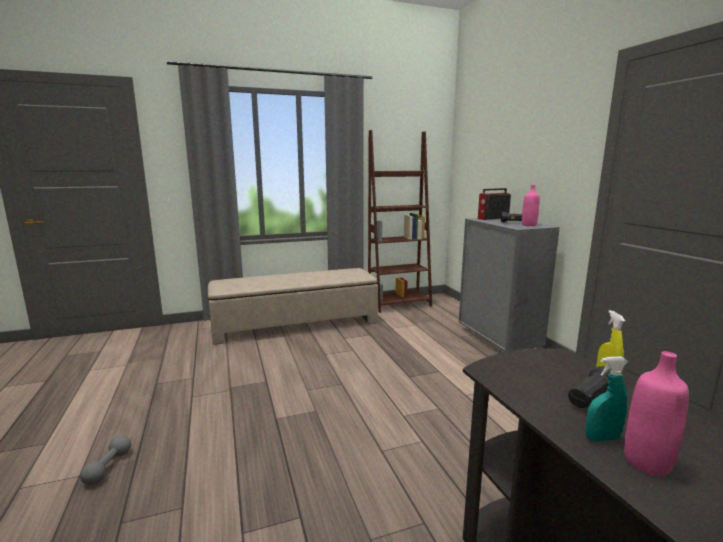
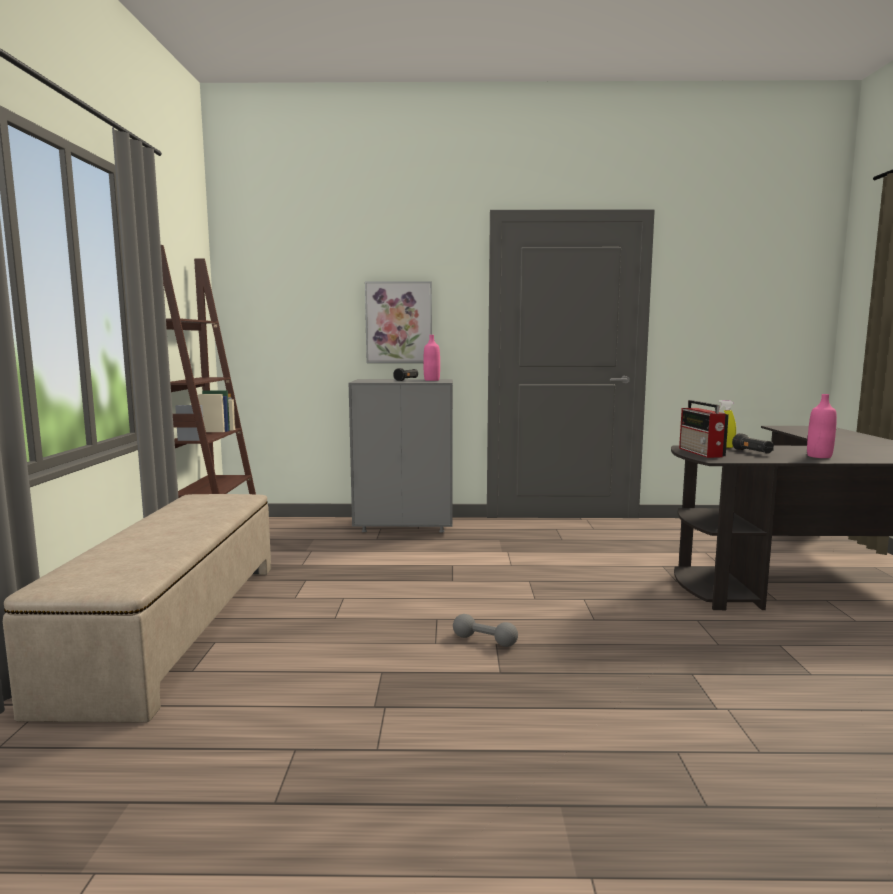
camera: 70 degrees left, 5 degrees down
grey dumbbell [80,435,131,485] -> grey dumbbell moved to [453,614,518,647]
radio [478,188,511,220] -> radio moved to [679,400,729,458]
turquoise spray bottle [586,356,628,442] -> none
none -> picture [365,281,432,363]

